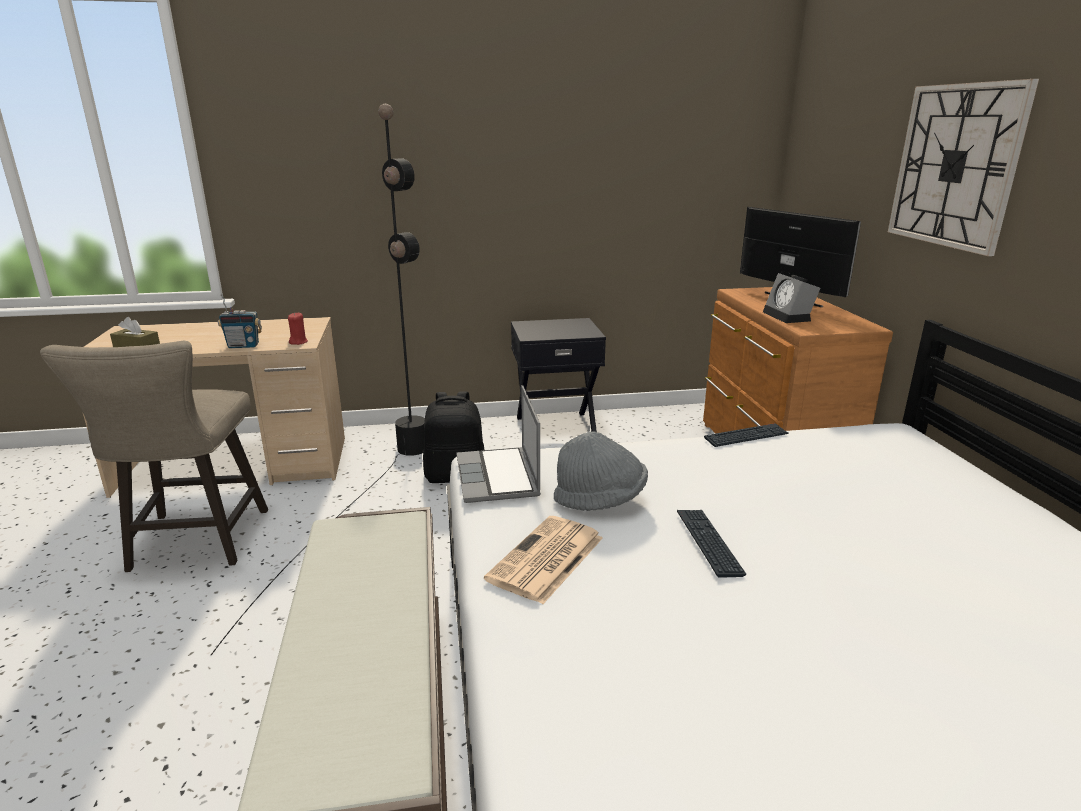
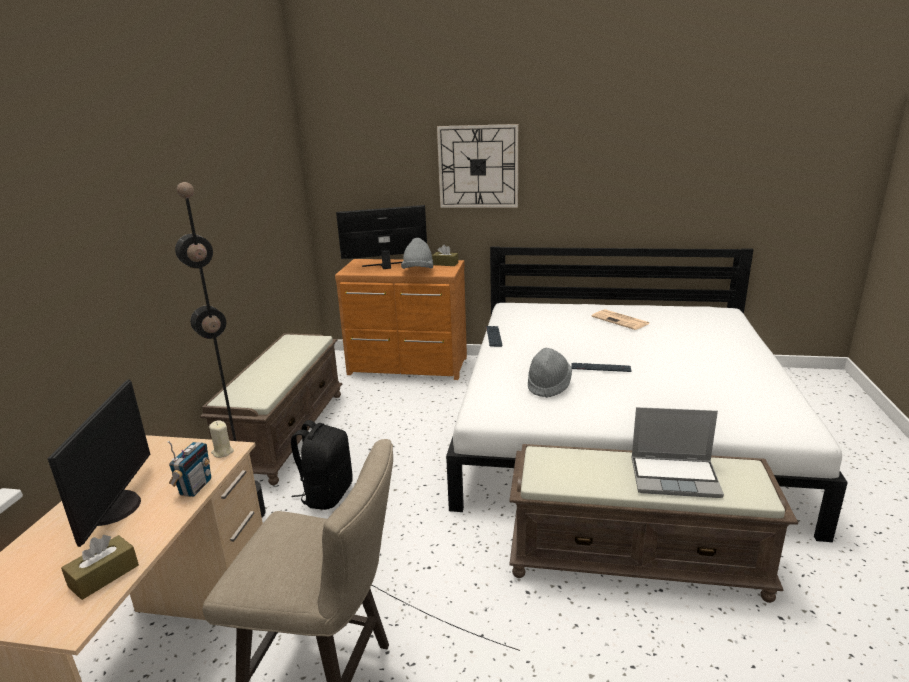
camera: 70 degrees left, 0 degrees up
red candle [288,312,308,345] -> beige candle [209,420,234,458]
laptop [457,385,541,503] -> laptop moved to [631,407,724,498]
newspaper [484,516,603,604] -> newspaper moved to [592,309,650,330]
black nightstand [511,318,606,432] -> brown bench [200,333,342,485]
alarm clock [763,273,820,323] -> grey hat [401,238,433,269]
none -> monitor [48,379,150,547]
none -> brown tissue box [432,245,458,266]

